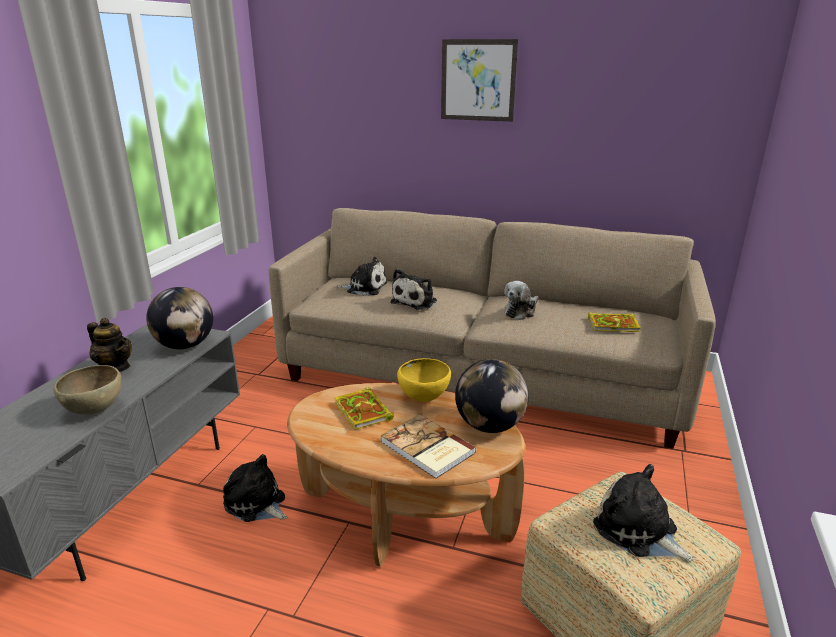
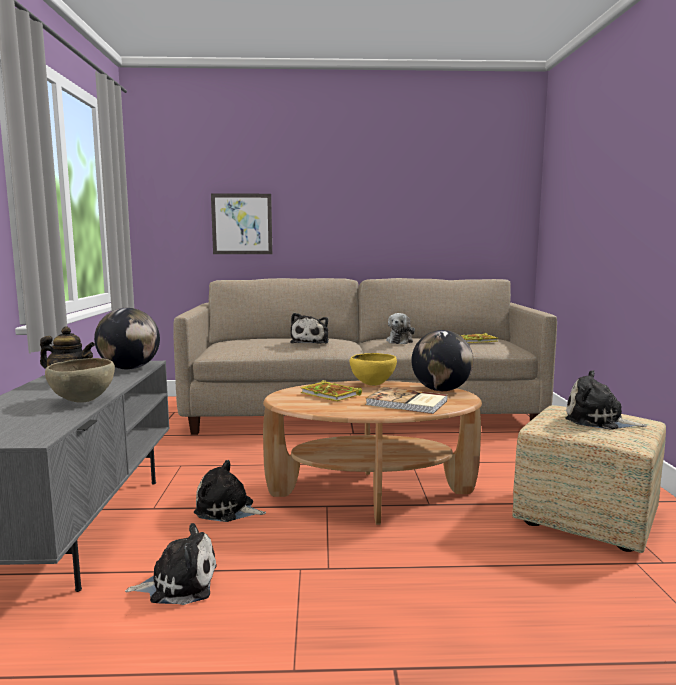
camera: 20 degrees left, 15 degrees down
plush toy [336,257,387,296] -> plush toy moved to [125,523,217,605]
picture [441,39,519,122] -> picture moved to [211,193,272,254]

